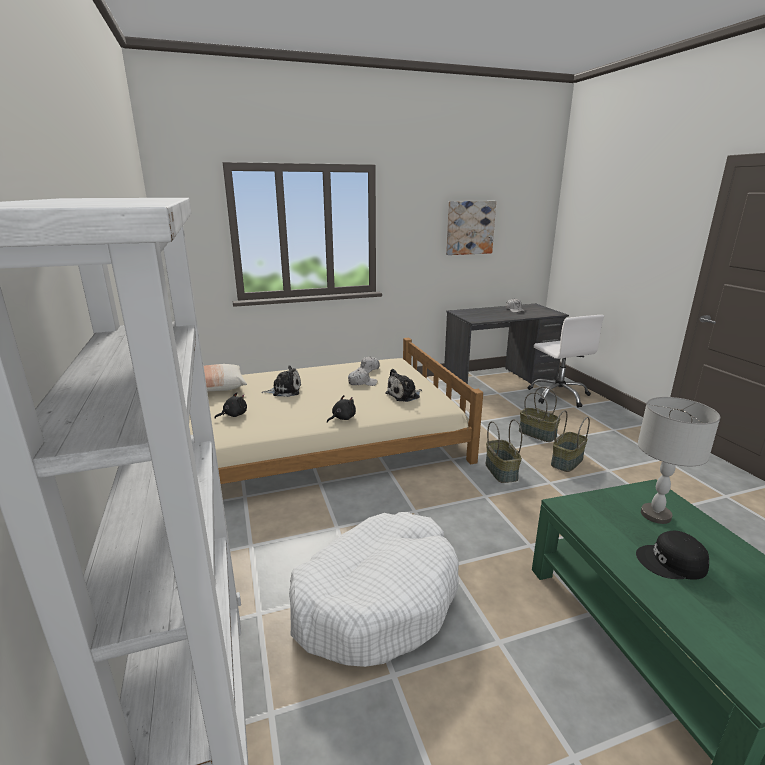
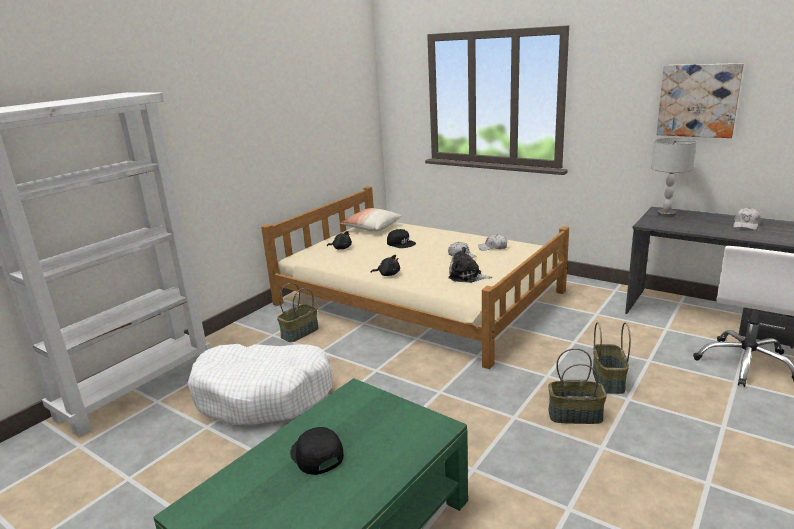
camera: 55 degrees right, 0 degrees up
plush toy [261,365,301,397] -> black cap [387,229,416,248]
basket [485,419,522,483] -> basket moved to [277,283,319,342]
grey table lamp [638,397,720,524] -> grey table lamp moved to [651,137,697,217]

